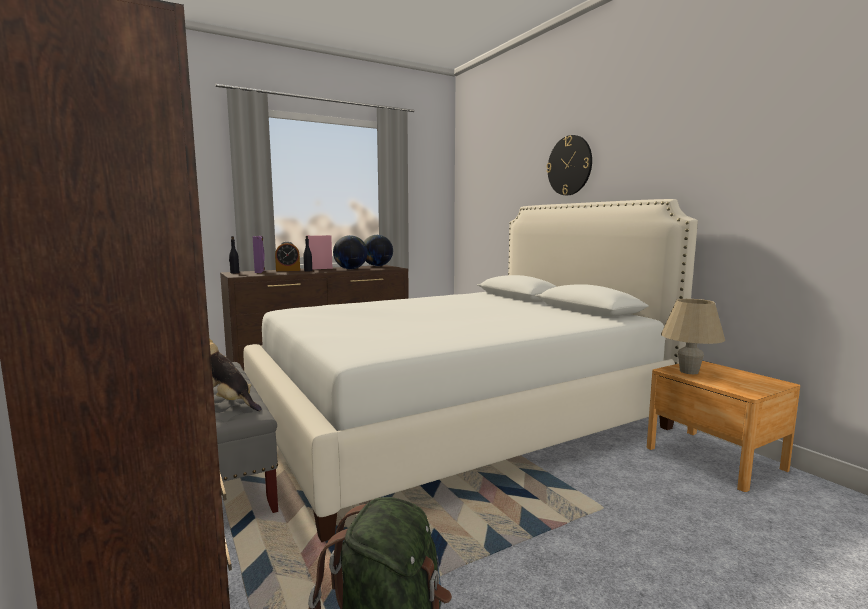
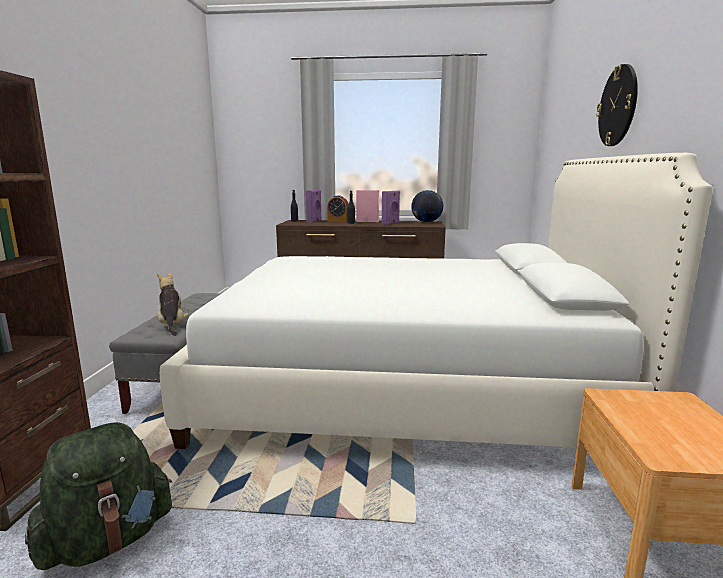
camera: 35 degrees right, 5 degrees up
globe [333,235,368,269] -> purple speaker [382,191,400,225]
beige table lamp [661,299,725,374] -> none

